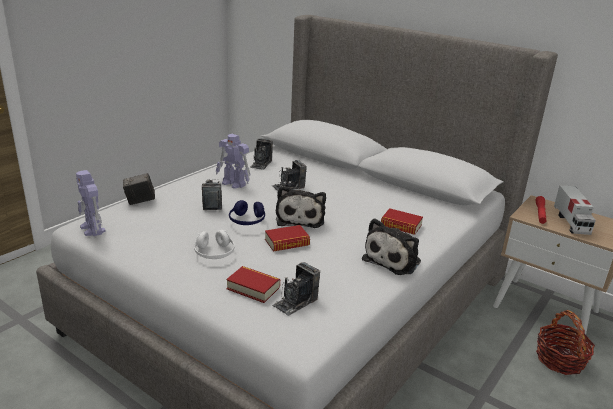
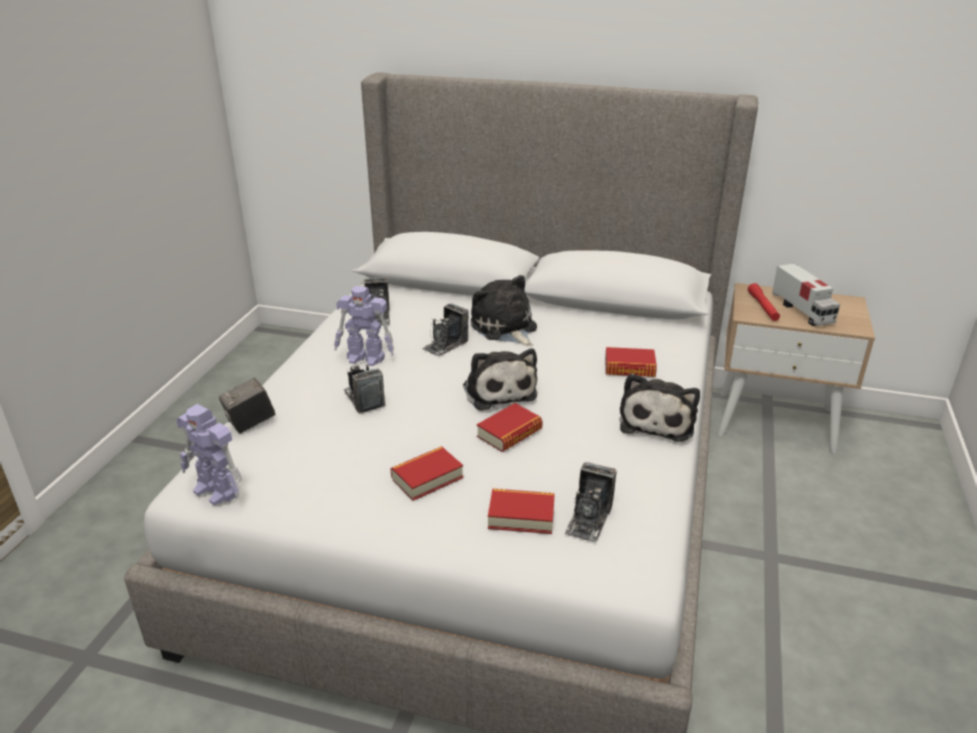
camera: 20 degrees left, 5 degrees up
white headphones [194,230,235,259] -> book [390,446,463,501]
blue headphones [229,200,265,225] -> none
basket [536,310,595,375] -> none
none -> plush toy [471,275,537,347]

